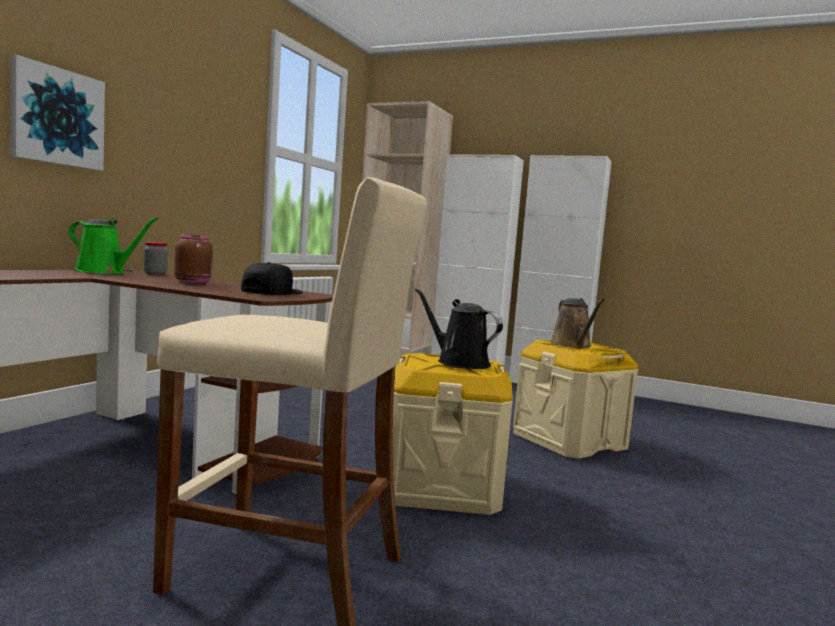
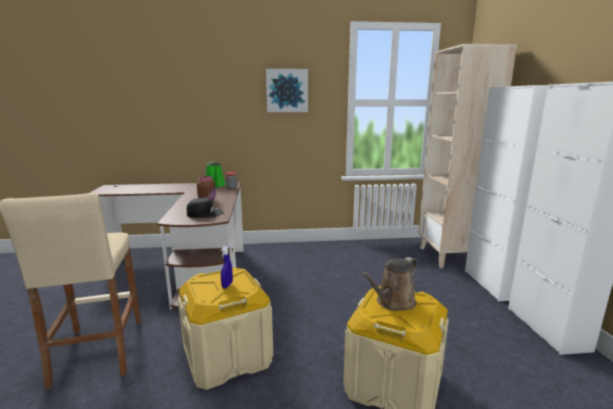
camera: 60 degrees right, 10 degrees up
picture [10,55,105,171] -> picture moved to [266,69,308,112]
black watering can [415,288,503,369] -> blue spray bottle [221,245,233,288]

